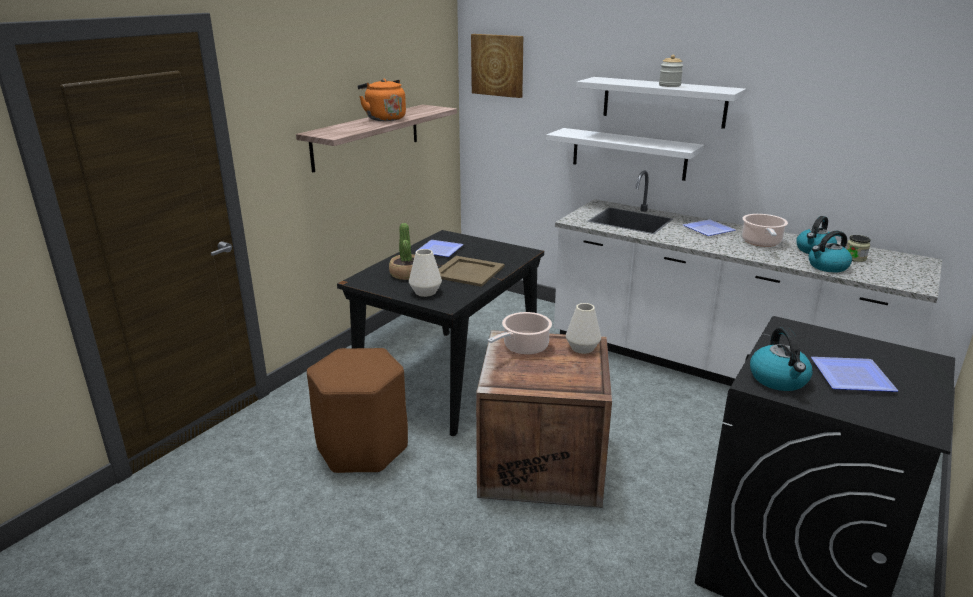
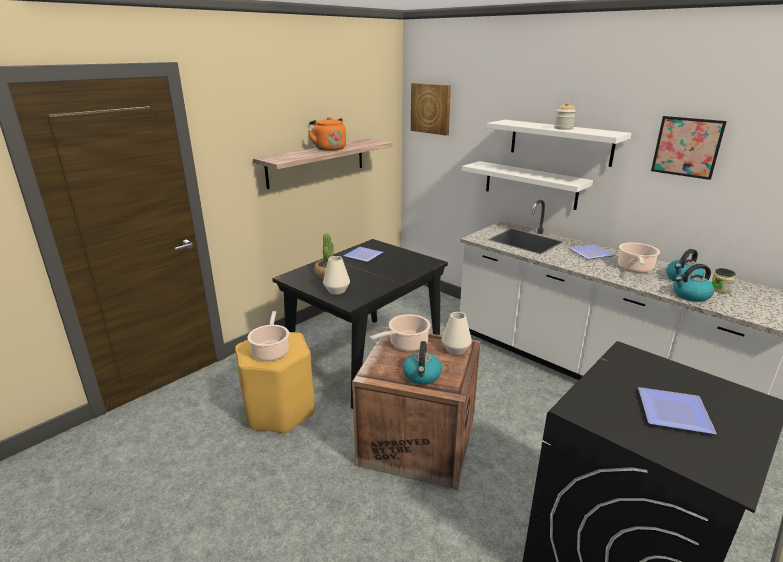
camera: 10 degrees right, 0 degrees up
brown stool [307,348,408,473] -> yellow stool [235,332,315,434]
beige tray [439,256,505,287] -> none
kettle [750,327,813,391] -> kettle moved to [403,341,442,385]
none -> cooking pot [247,311,289,361]
none -> picture [651,116,727,180]

